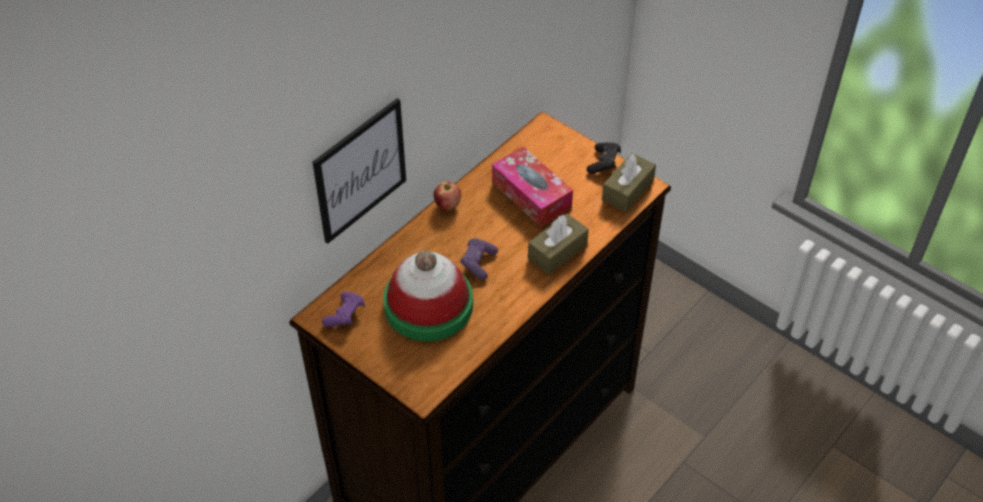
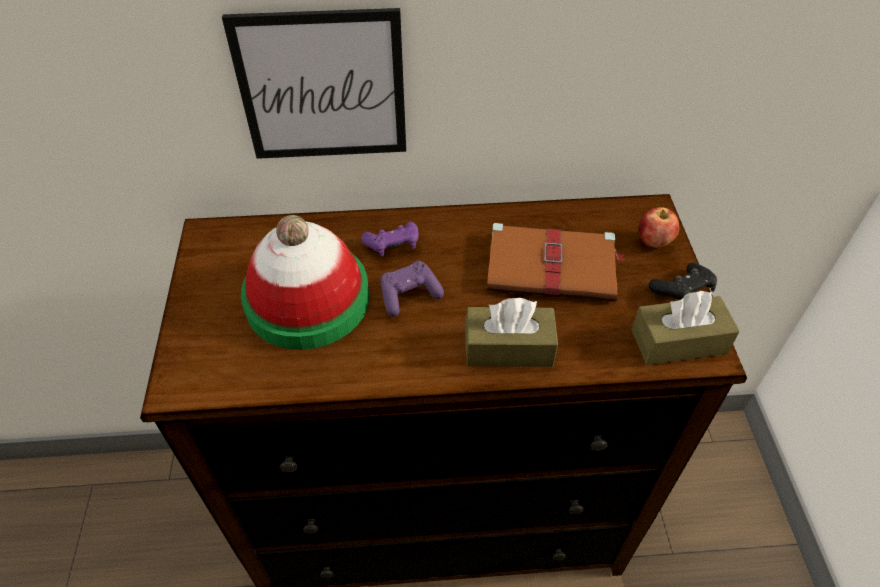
camera: 45 degrees right, 0 degrees up
purple game controller [322,292,365,327] -> purple game controller moved to [361,222,419,256]
apple [433,181,461,211] -> apple moved to [639,207,679,248]
tissue box [492,146,573,227] -> brown book [487,223,625,302]

